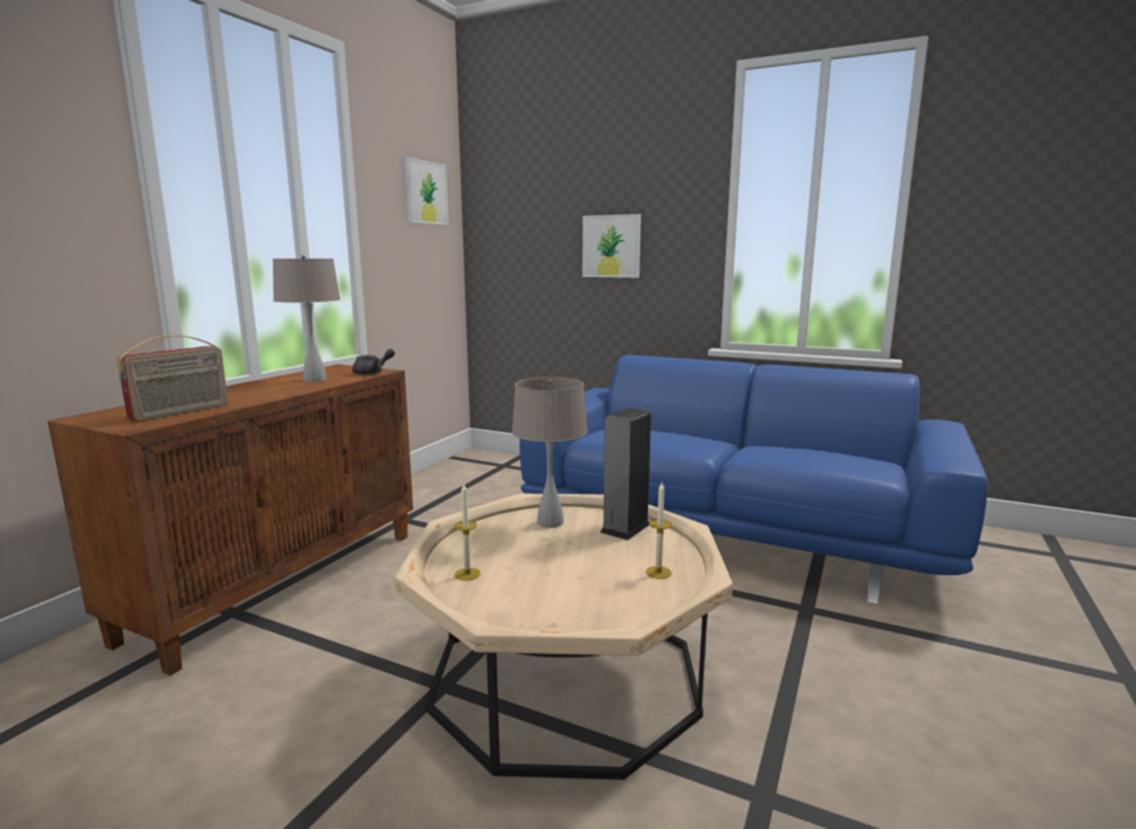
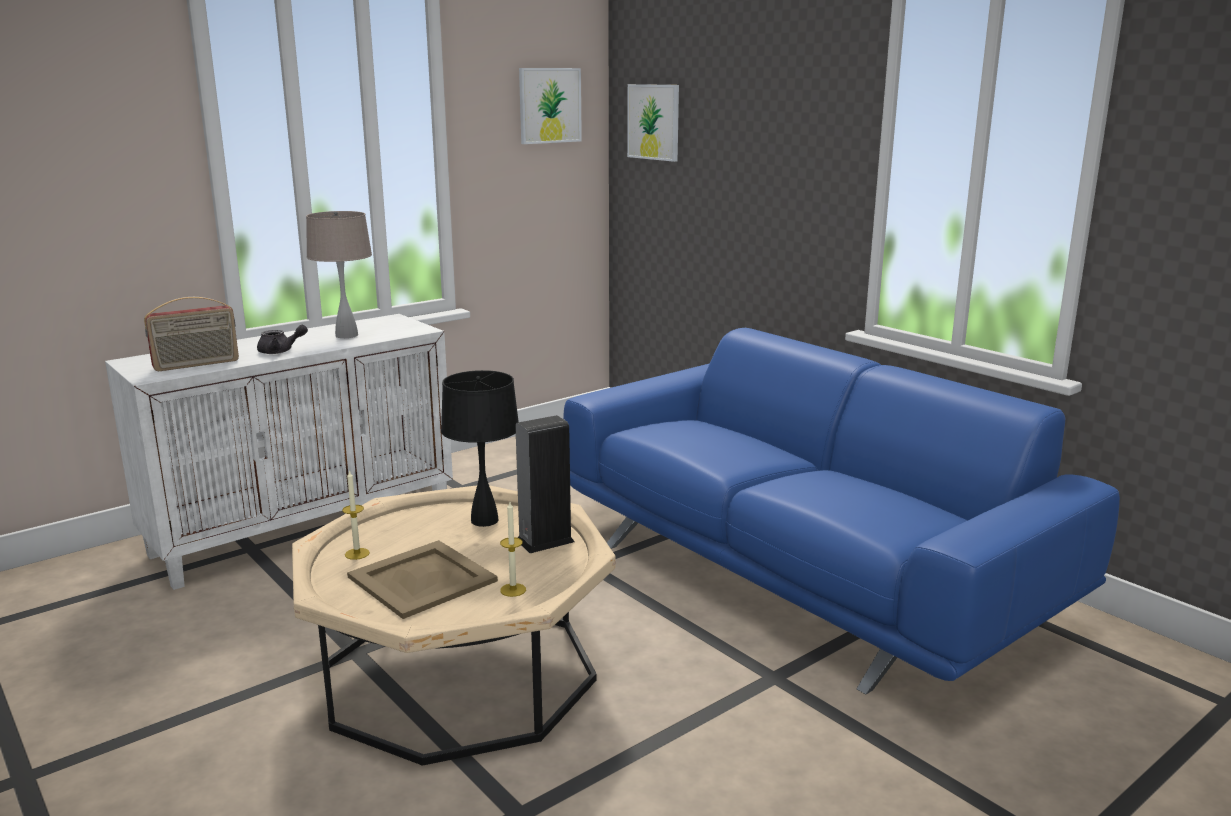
camera: 25 degrees right, 5 degrees up
brown cabinet [48,364,413,676] -> white cabinet [105,314,453,590]
grey teapot [352,349,395,375] -> grey teapot moved to [257,325,308,354]
beige table lamp [512,377,587,528] -> black table lamp [441,370,519,527]
picture [583,214,641,278] -> picture moved to [627,84,679,162]
none -> beige tray [347,540,498,619]

